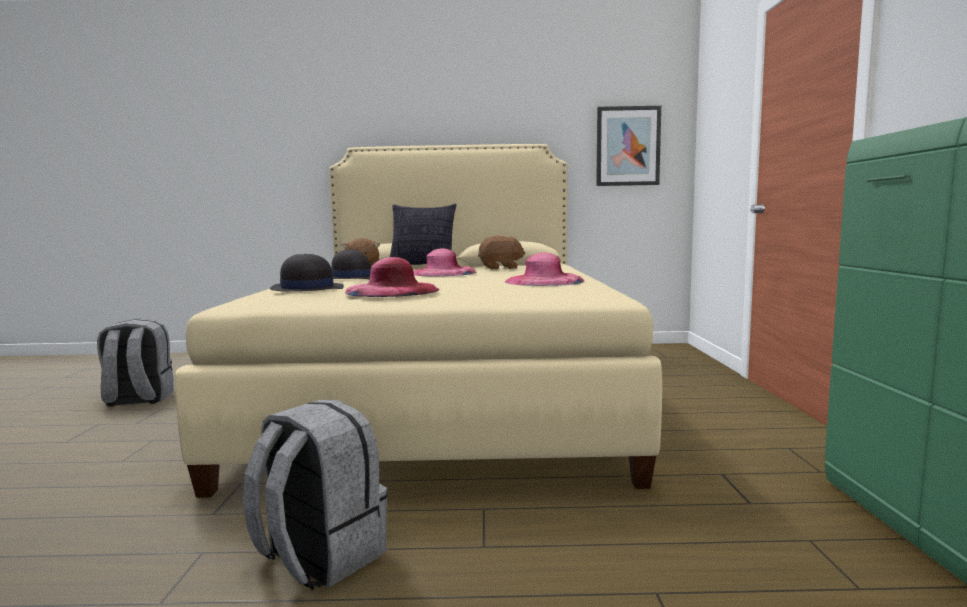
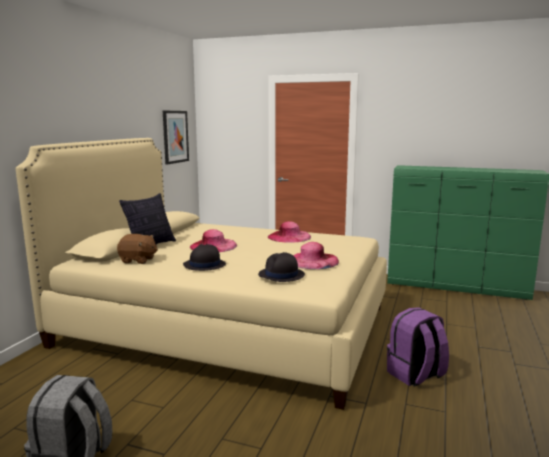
camera: 70 degrees left, 5 degrees up
grey backpack [243,400,387,590] -> purple backpack [387,307,449,387]
brown plush toy [478,236,525,270] -> none

